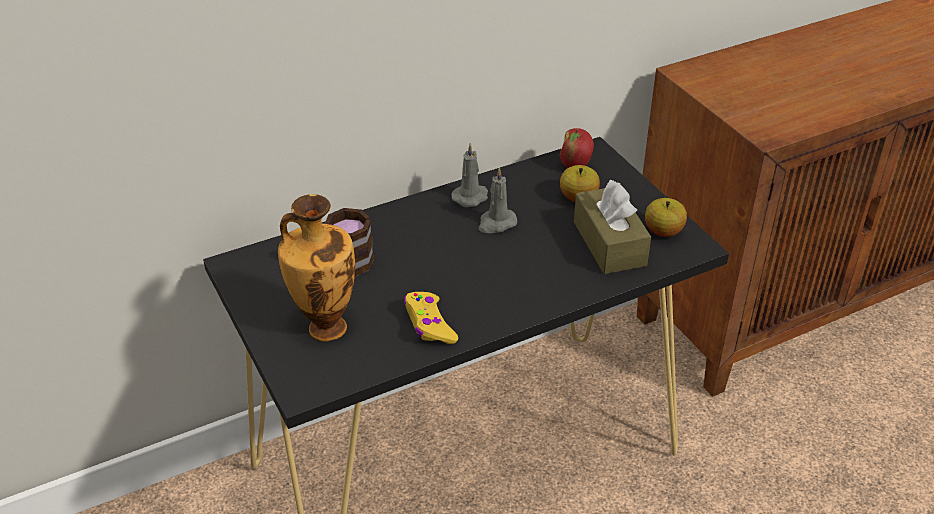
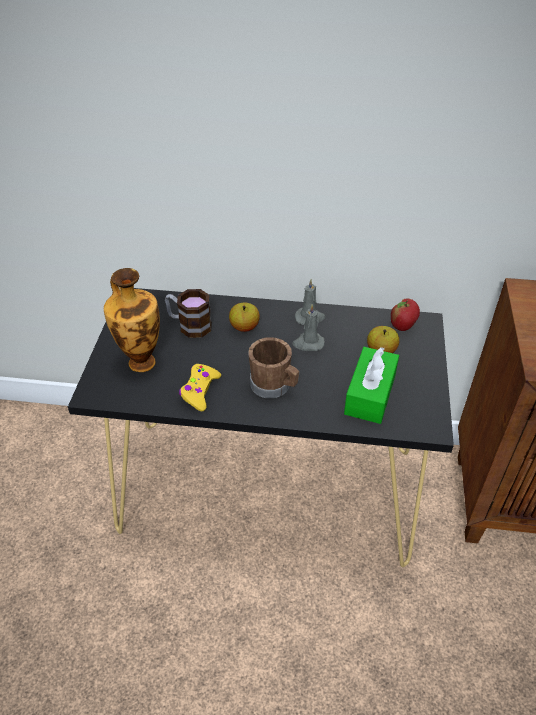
camera: 35 degrees right, 5 degrees up
brown tissue box [574,180,651,274] -> green tissue box [344,347,399,424]
apple [645,198,687,237] -> apple moved to [229,302,260,332]
none -> brown mug [249,337,300,398]

